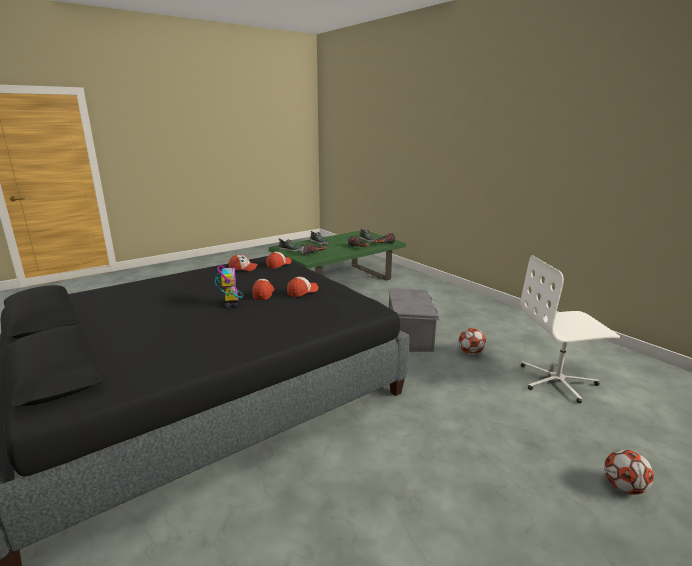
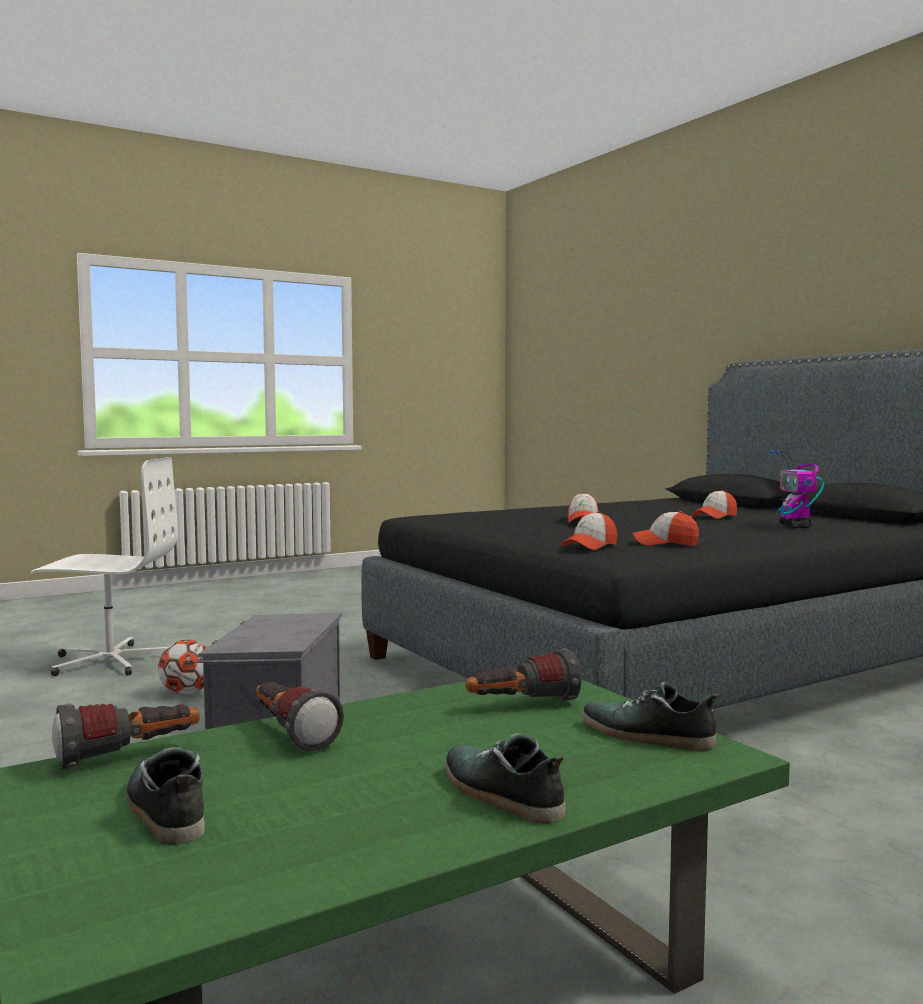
camera: 175 degrees left, 15 degrees down
toy robot [215,257,245,307] -> toy robot moved to [770,450,824,528]
cap [287,277,318,297] -> cap moved to [692,490,737,519]
football [604,449,654,495] -> none

